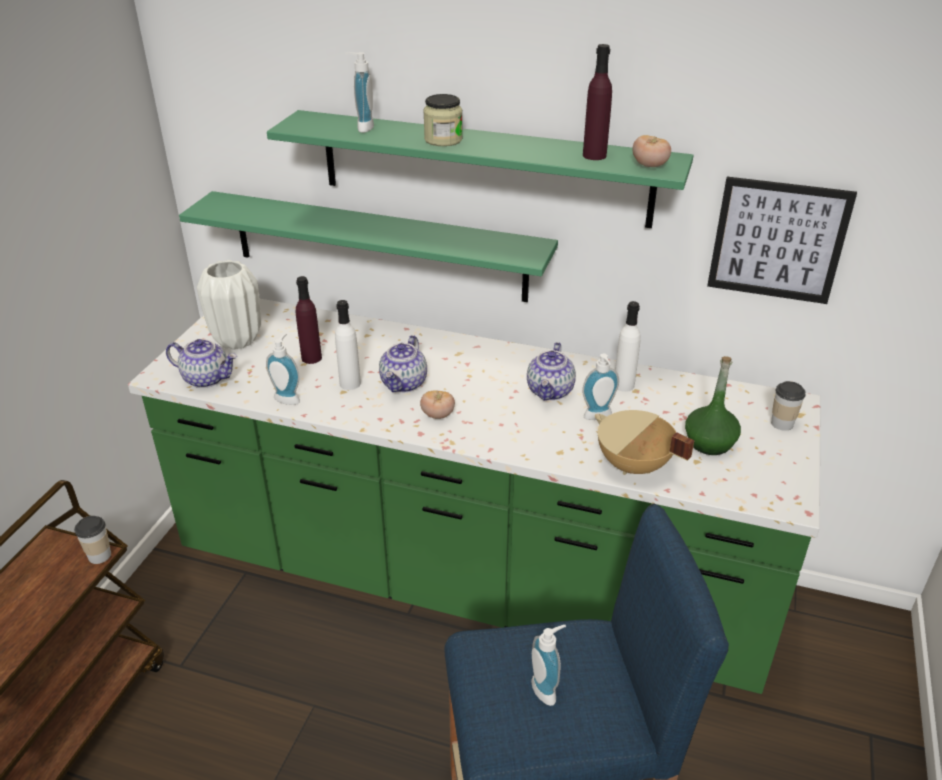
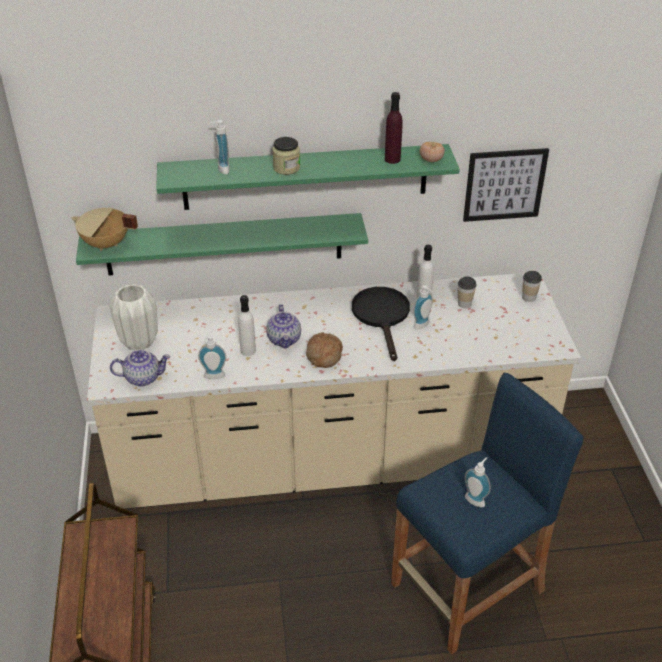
camera: 25 degrees left, 5 degrees up
cup [74,516,111,564] -> cup moved to [458,276,476,308]
green counter [128,299,821,694] -> beige counter [87,272,581,509]
purple bottle [296,276,322,364] -> none
tomato [420,390,455,419] -> bread [306,332,343,368]
teapot [527,342,576,400] -> black frying pan [352,287,410,361]
beige cooking pot [595,410,695,475] -> beige cooking pot moved to [72,208,138,251]
green bottle [685,356,741,455] -> none

